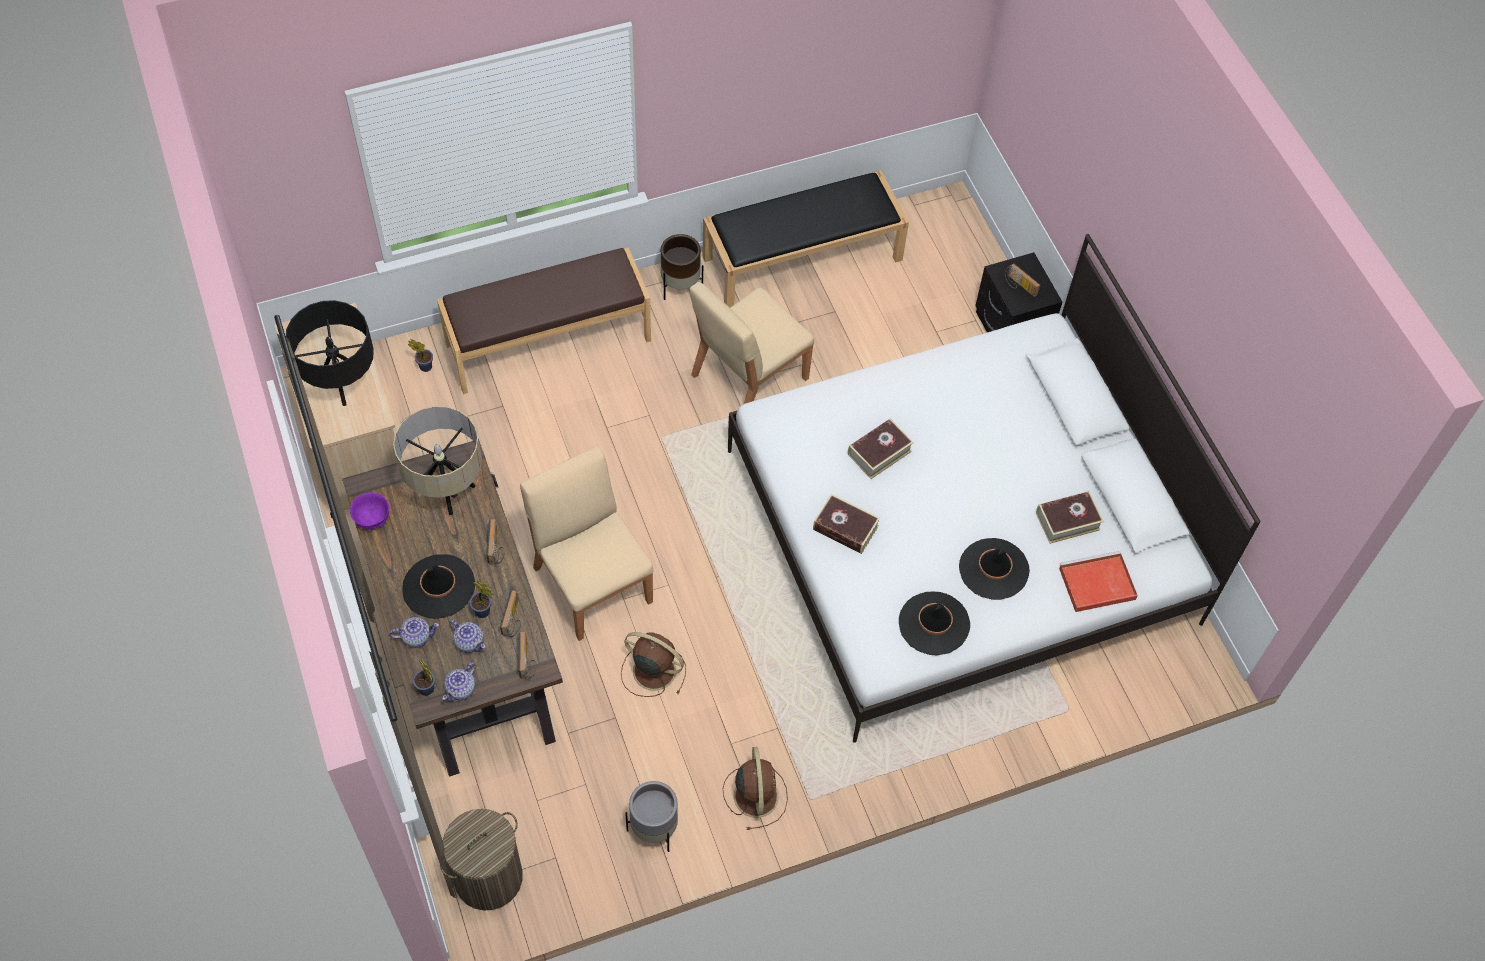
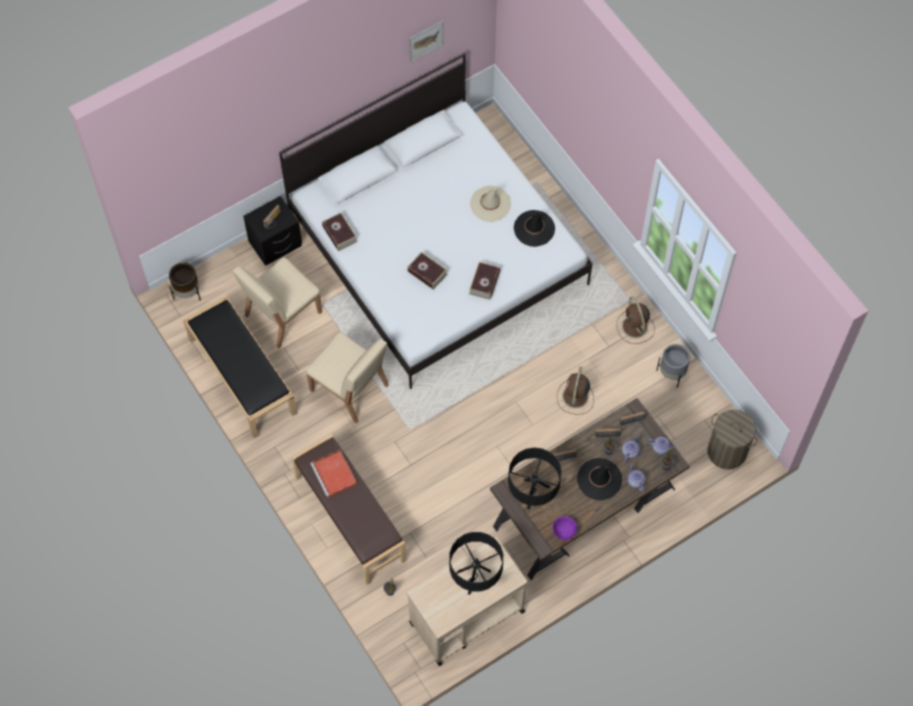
camera: 100 degrees left, 5 degrees up
beige table lamp [393,406,482,515] -> black table lamp [508,447,562,509]
beige chair [520,446,653,641] -> beige chair moved to [233,258,322,348]
brown planter [661,234,703,300] -> brown planter moved to [169,263,201,301]
brown fan [723,747,788,830] -> brown fan turned 90 degrees counterclockwise [617,297,655,344]
black hat [959,538,1030,600] -> beige hat [470,186,511,222]
book [1036,491,1104,544] -> book moved to [322,212,358,251]
red tray [1059,551,1138,612] -> red tray moved to [310,449,357,498]
none -> picture [409,21,443,62]

